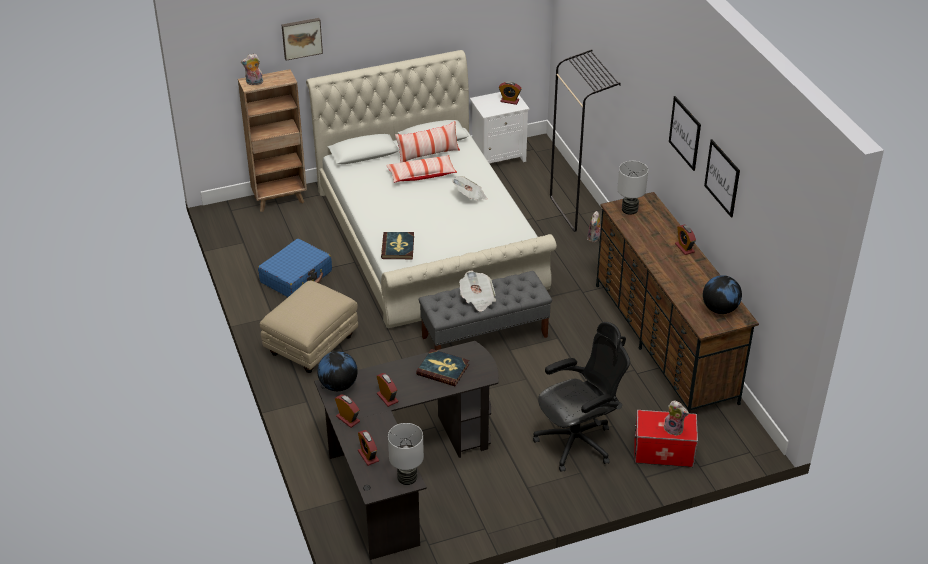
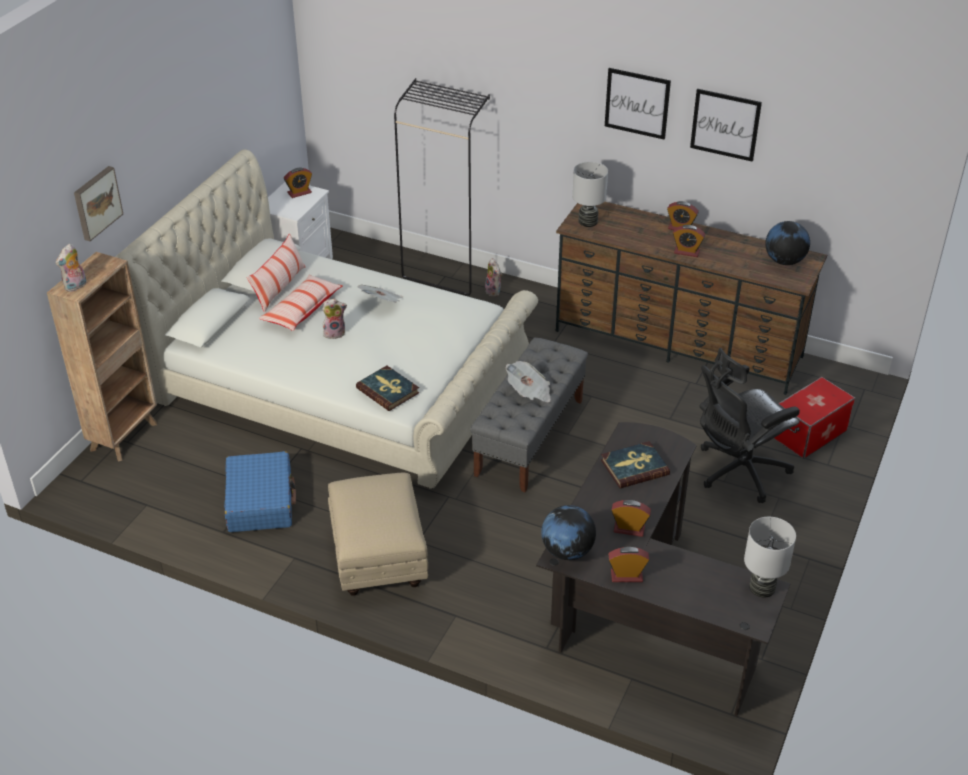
camera: 45 degrees left, 0 degrees up
alarm clock [358,430,379,466] -> alarm clock moved to [673,225,705,257]
office chair [533,322,630,472] -> office chair turned 135 degrees counterclockwise [699,348,800,503]
plush toy [664,400,689,436] -> plush toy moved to [322,298,347,339]

